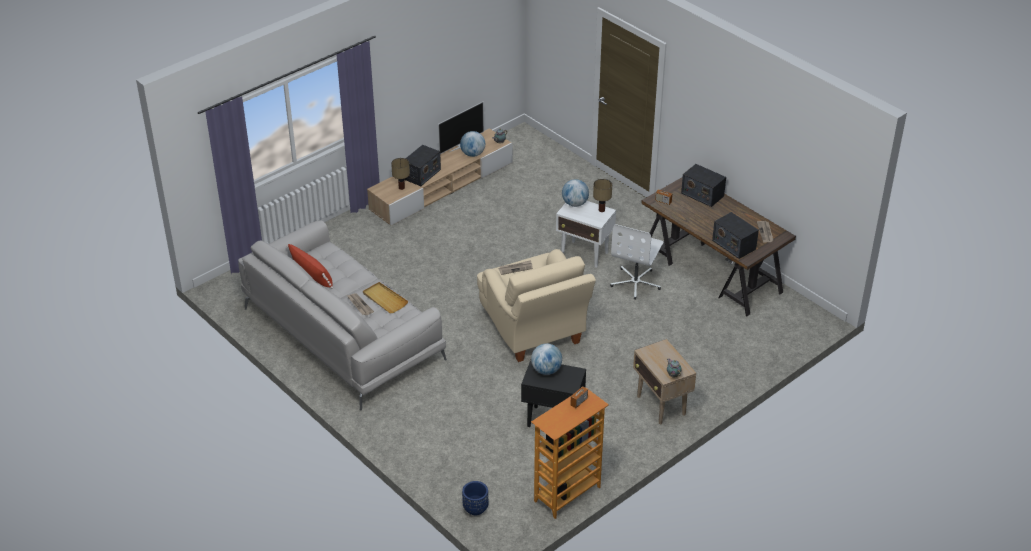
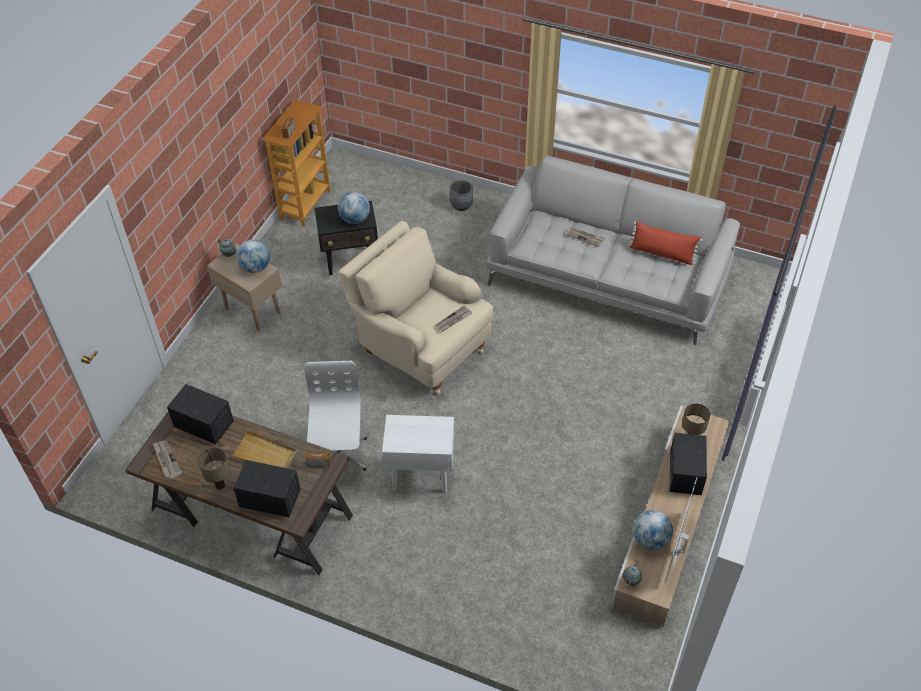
camera: 155 degrees right, 10 degrees up
beige tray [363,282,408,313] -> beige tray moved to [230,430,297,468]
blue planter [462,481,489,515] -> none
globe [562,179,589,207] -> globe moved to [236,240,270,273]
table lamp [593,179,612,212] -> table lamp moved to [198,448,229,490]
none -> grey planter [450,180,473,211]

